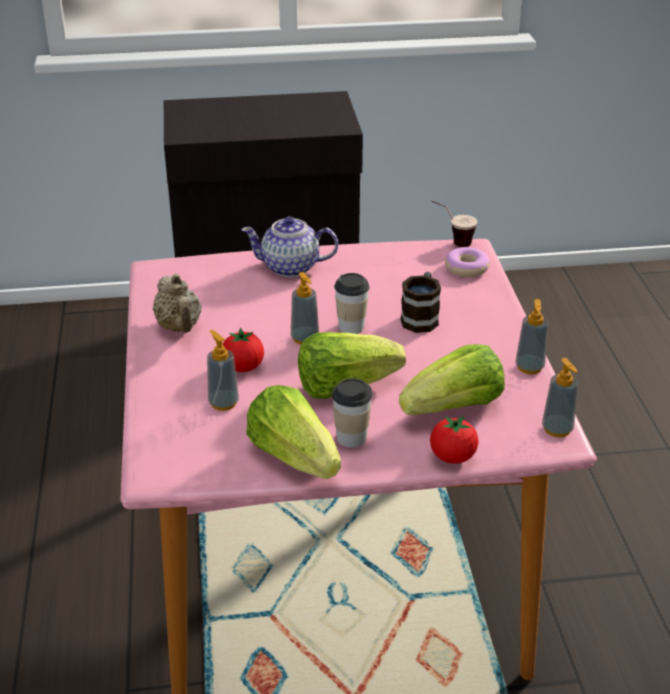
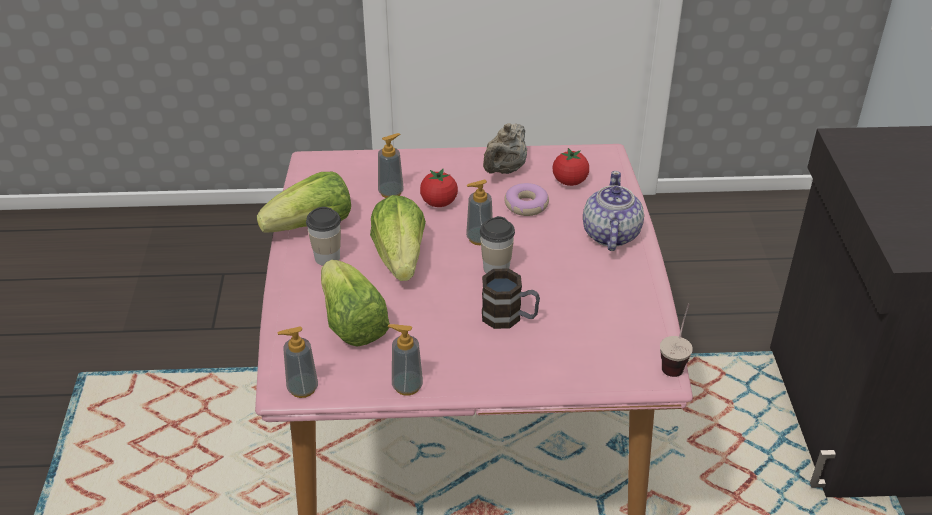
camera: 95 degrees right, 5 degrees up
beige teapot [153,274,202,333] -> beige teapot turned 45 degrees counterclockwise [483,123,527,174]
tomato [430,416,479,464] -> tomato moved to [553,148,589,186]
donut [445,247,490,277] -> donut moved to [504,183,549,216]

